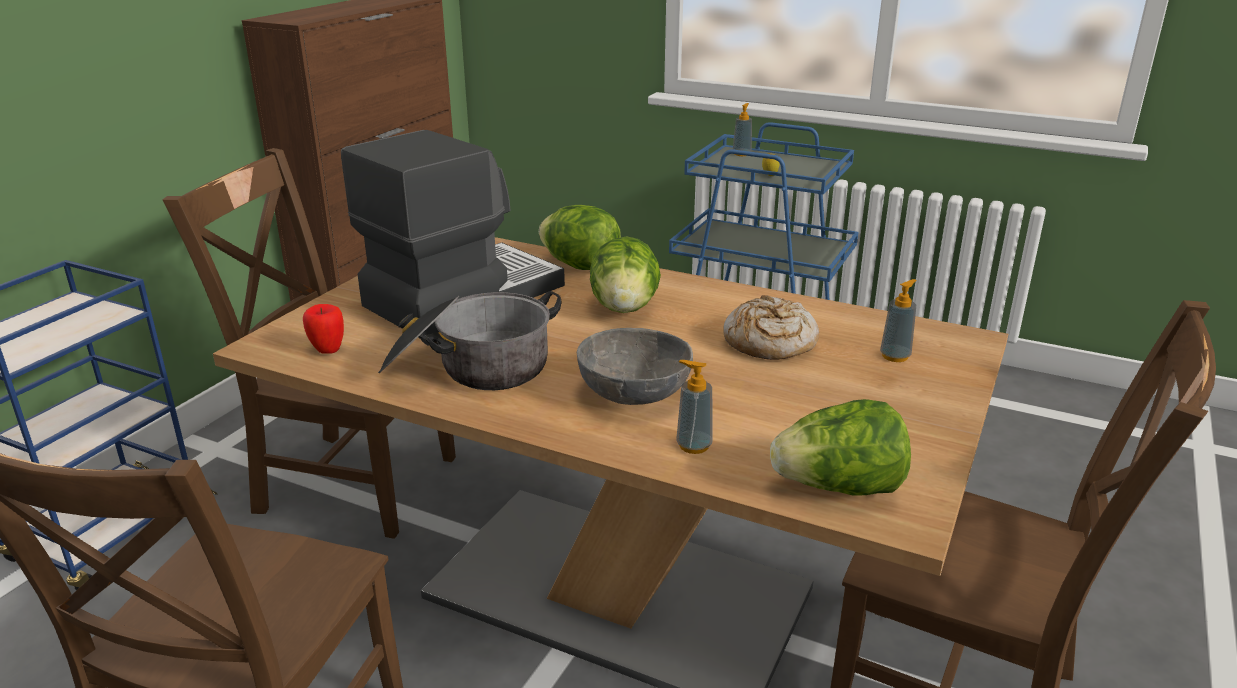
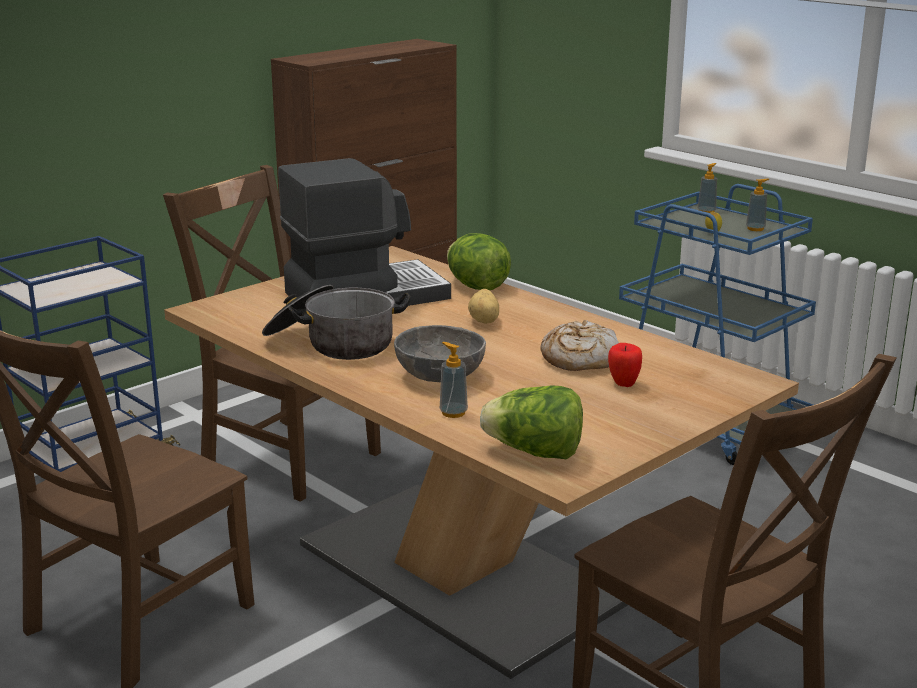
camera: 20 degrees right, 5 degrees down
apple [303,304,344,354] -> apple moved to [608,343,642,387]
lettuce [590,236,661,313] -> potato [468,289,499,324]
soap dispenser [880,279,917,362] -> soap dispenser moved to [746,179,769,231]

